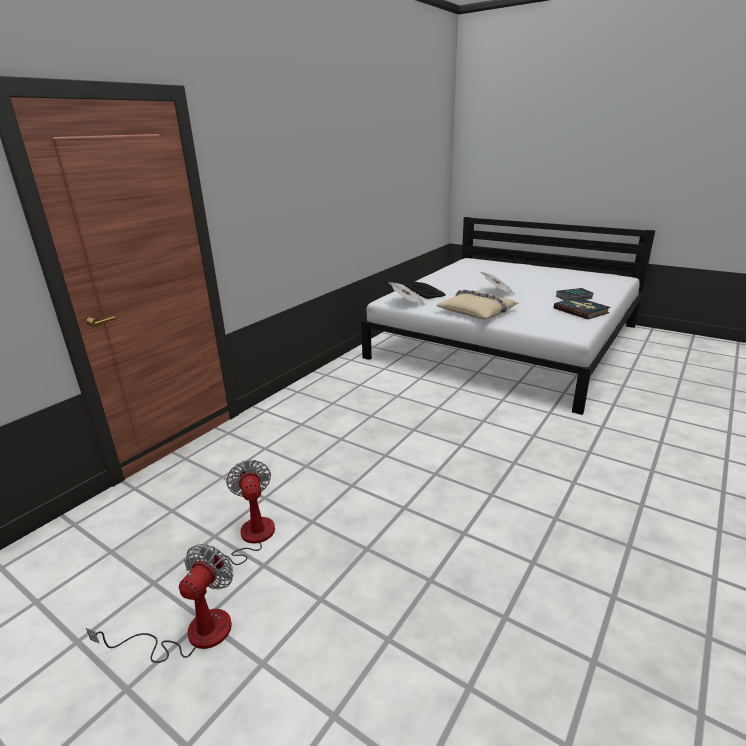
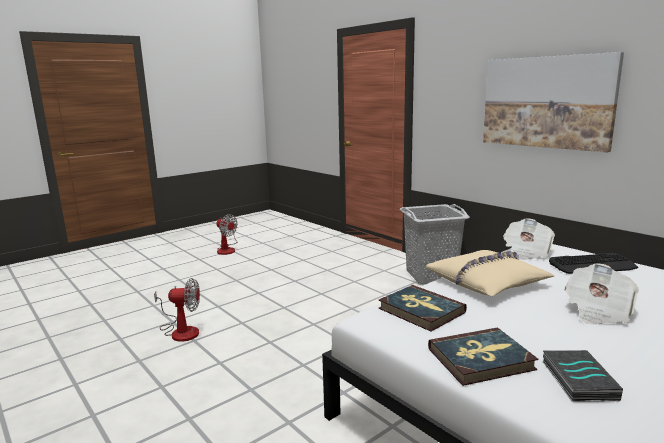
camera: 105 degrees right, 10 degrees down
fan [184,460,275,571] -> fan moved to [154,278,200,342]
none -> book [379,285,467,331]
none -> grey laundry basket [399,204,470,284]
none -> picture [483,52,624,152]

